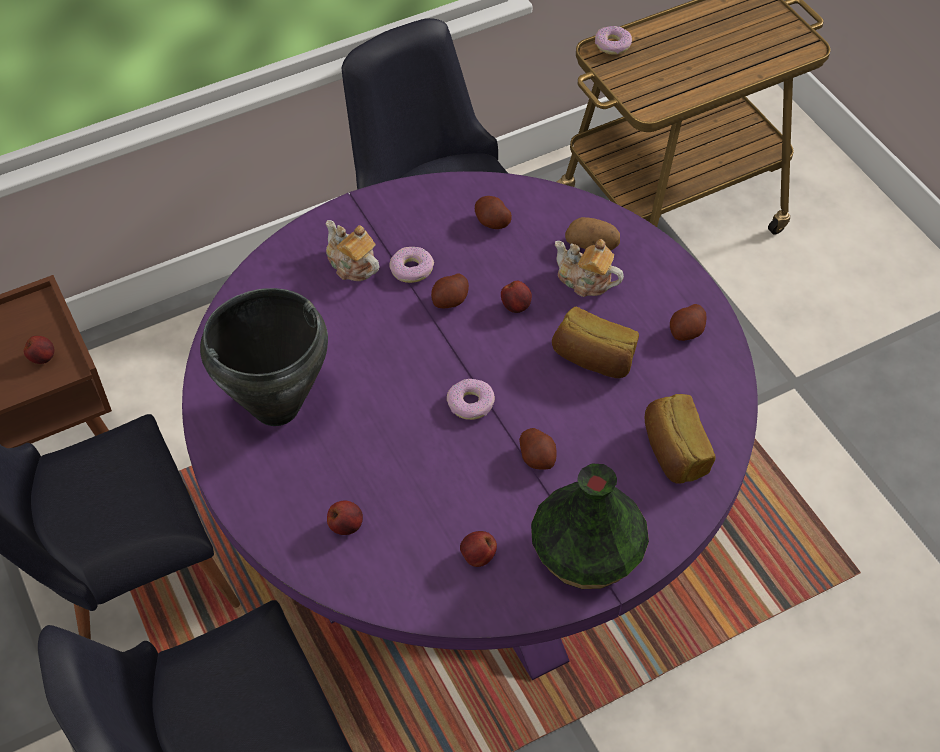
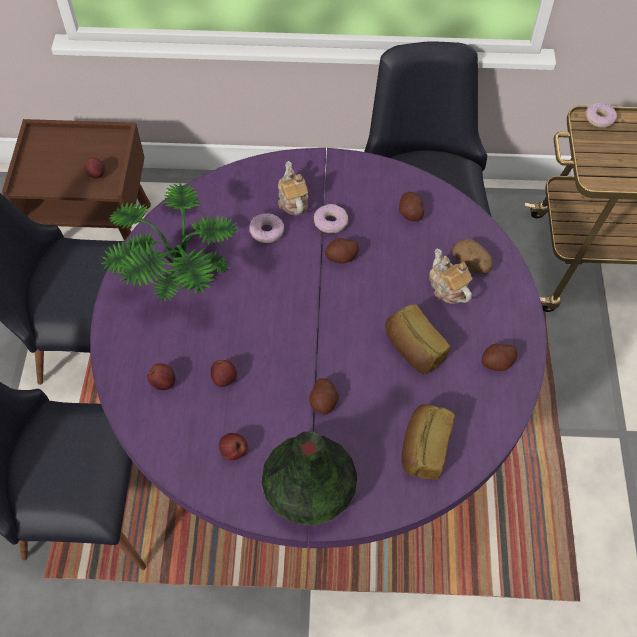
camera: 30 degrees right, 5 degrees up
black cooking pot [200,288,328,426] -> potted plant [101,183,239,302]
donut [447,379,495,420] -> donut moved to [249,214,284,243]
apple [501,281,532,313] -> apple moved to [211,360,237,387]

